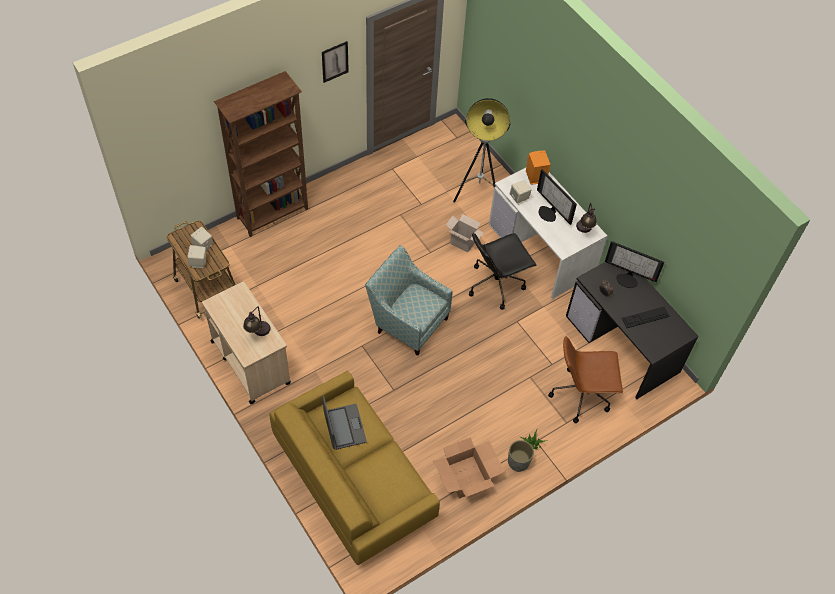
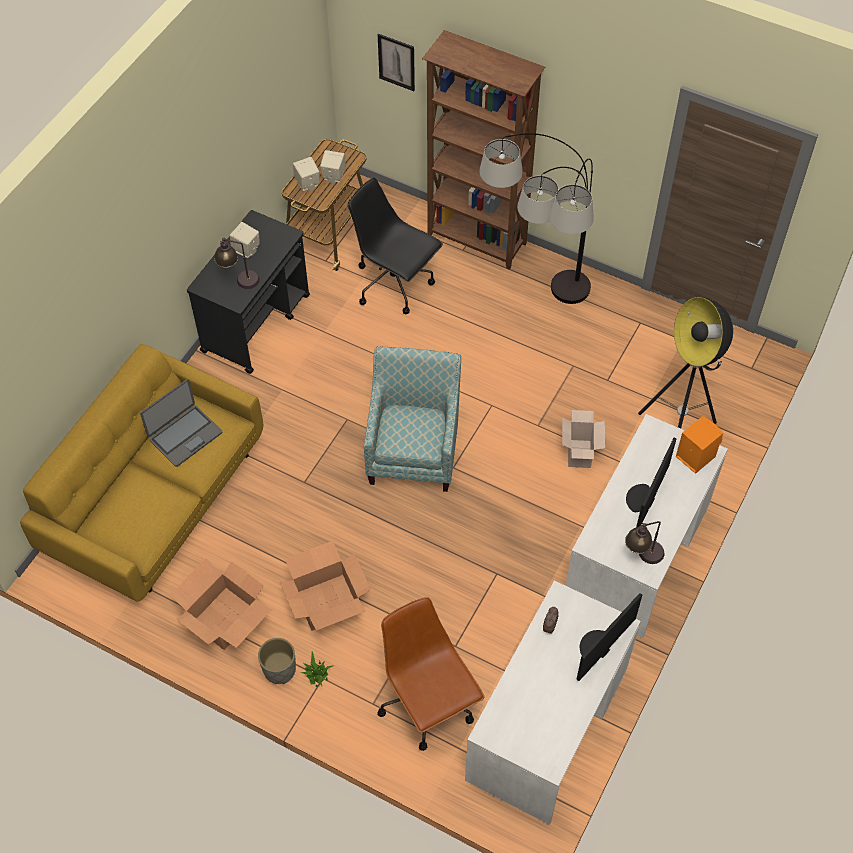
camera: 65 degrees right, 0 degrees up
beige cart [202,281,291,404] -> black cart [187,210,310,374]
picture [322,41,349,83] -> picture moved to [378,34,415,91]
black office chair [469,233,536,310] -> black office chair moved to [348,178,443,315]
beige speaker [510,180,532,205] -> beige speaker moved to [230,222,260,258]
black desk [566,262,699,399] -> white desk [465,580,641,825]
monitor [605,241,665,288] -> monitor turned 45 degrees clockwise [576,593,642,681]
keyboard [622,307,670,328] -> none
none -> cardboard box [280,541,371,631]
none -> floor lamp [479,133,594,304]

